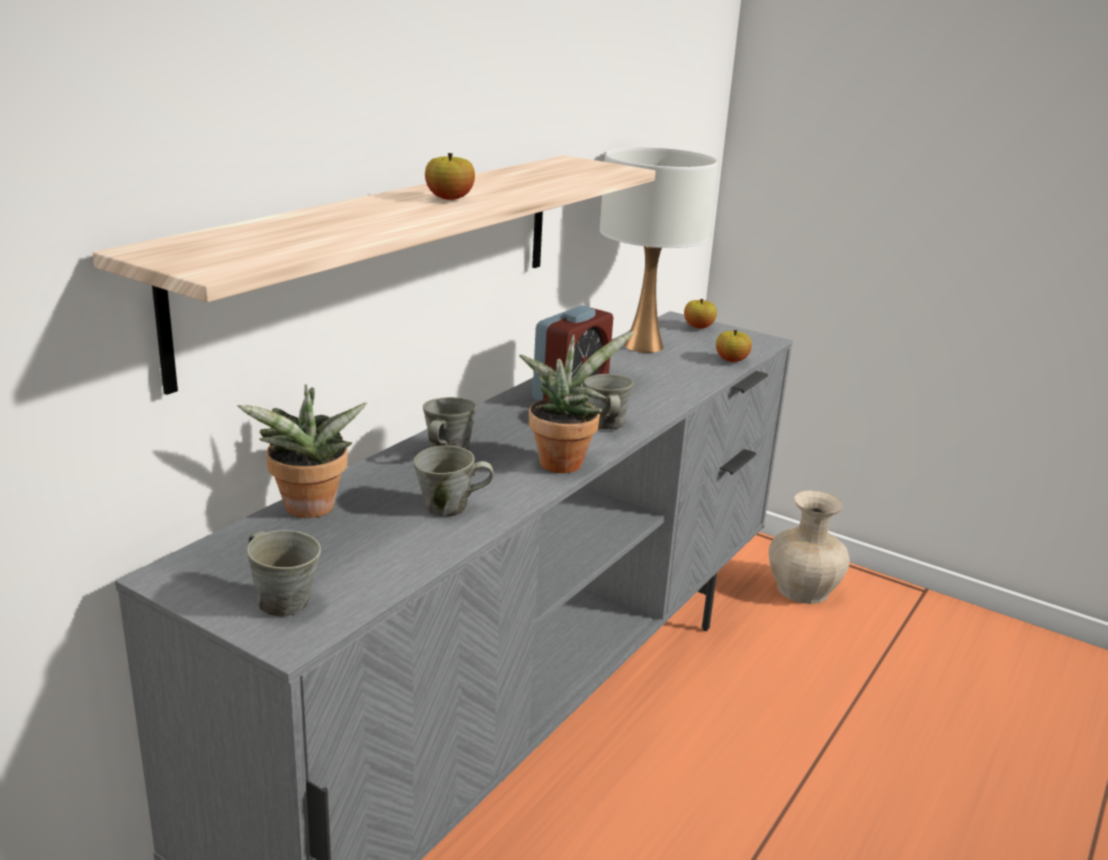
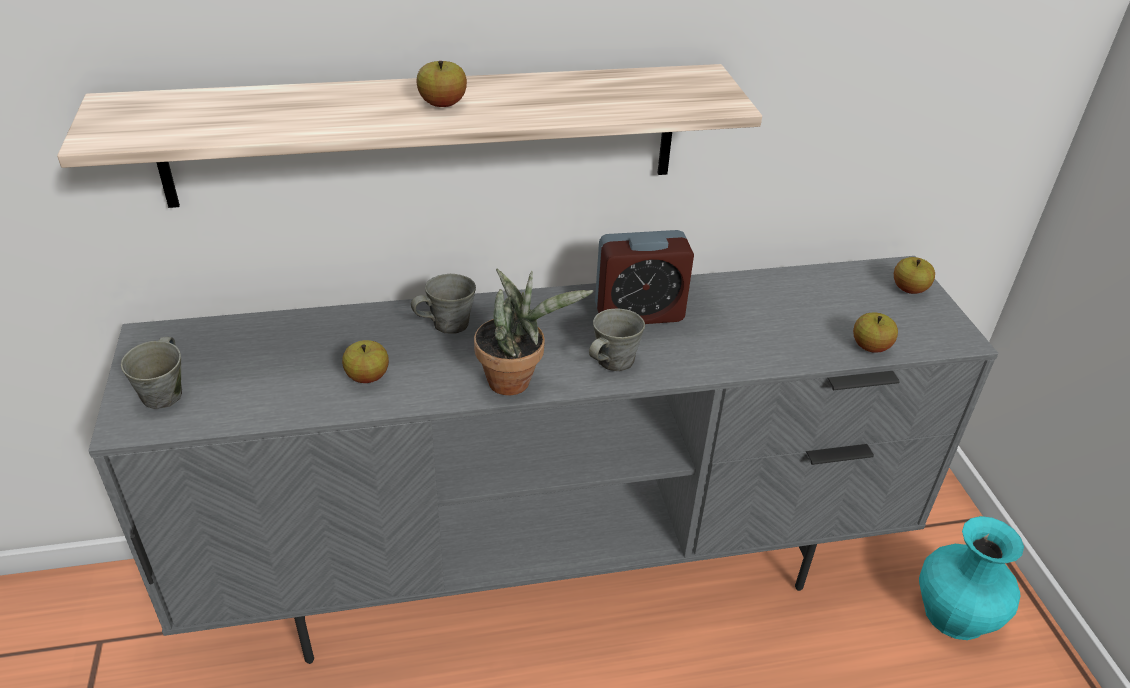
camera: 45 degrees right, 15 degrees up
potted plant [237,384,367,518] -> none
grey mug [413,445,493,516] -> apple [342,340,389,383]
white table lamp [600,147,718,353] -> none
beige vase [769,490,850,604] -> turquoise vase [919,516,1024,640]

